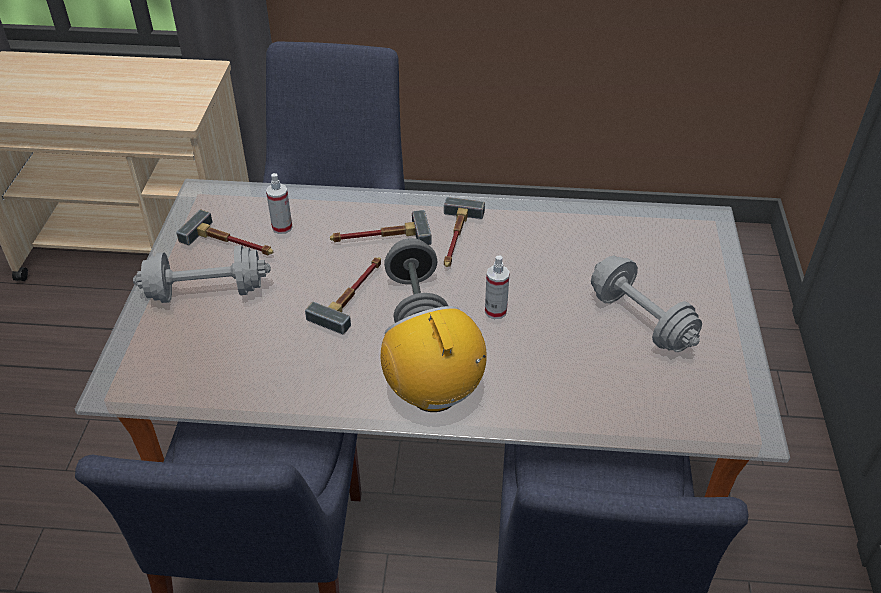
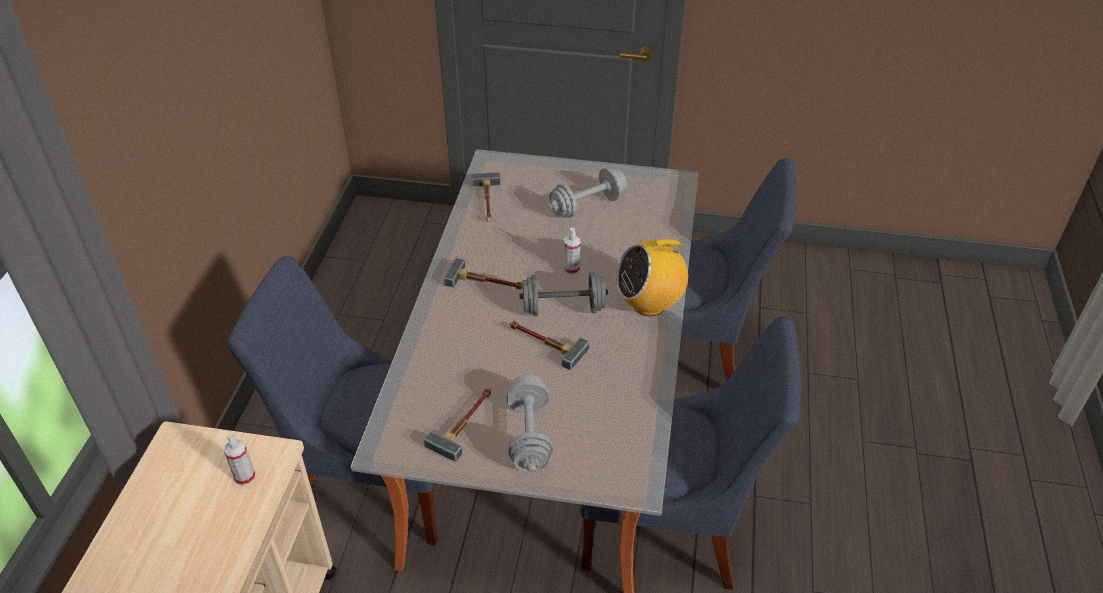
camera: 85 degrees left, 0 degrees up
spray bottle [266,173,293,234] -> spray bottle moved to [224,434,256,486]
hammer [330,210,431,245] -> hammer moved to [471,172,501,222]

